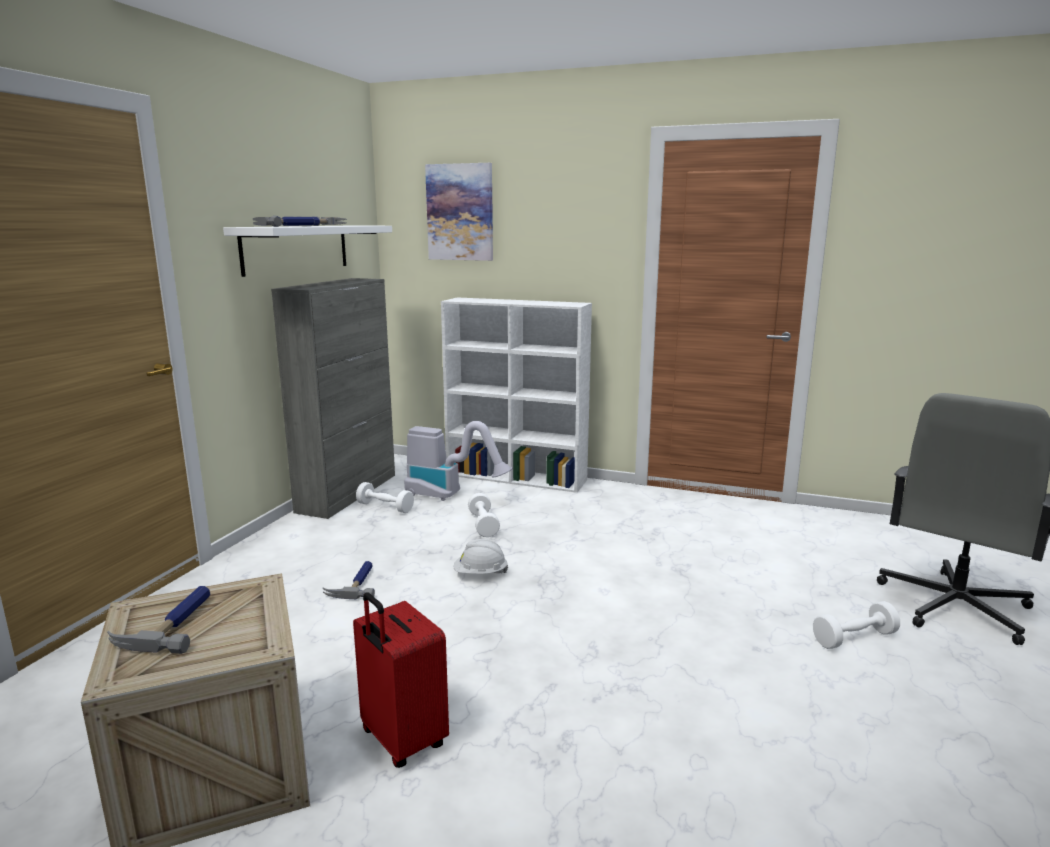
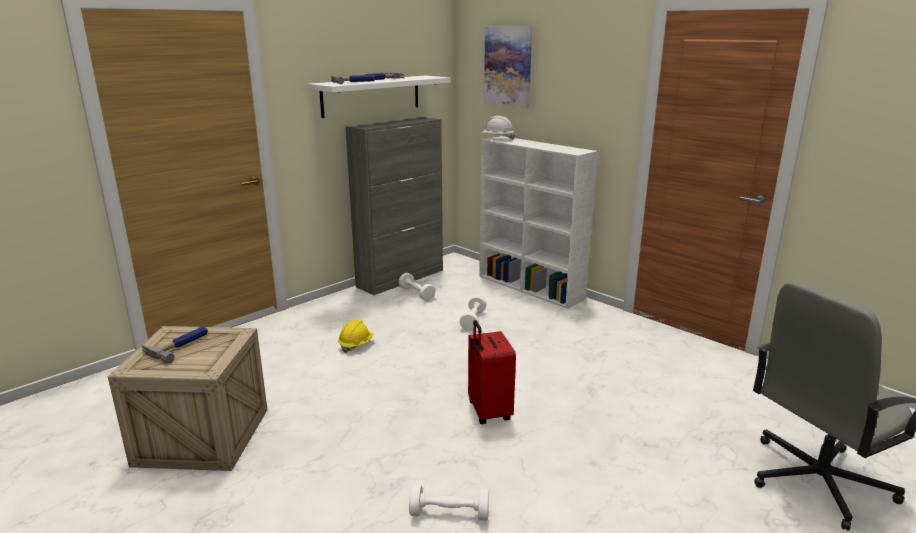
camera: 25 degrees right, 5 degrees up
hammer [323,561,375,599] -> yellow hard hat [338,319,374,353]
red suitcase [353,592,449,768] -> red suitcase moved to [468,320,516,424]
vacuum cleaner [404,421,513,501] -> none
white hard hat [454,539,508,574] -> white hard hat moved to [481,116,515,140]
white dumbbell [813,601,900,649] -> white dumbbell moved to [409,484,489,521]

